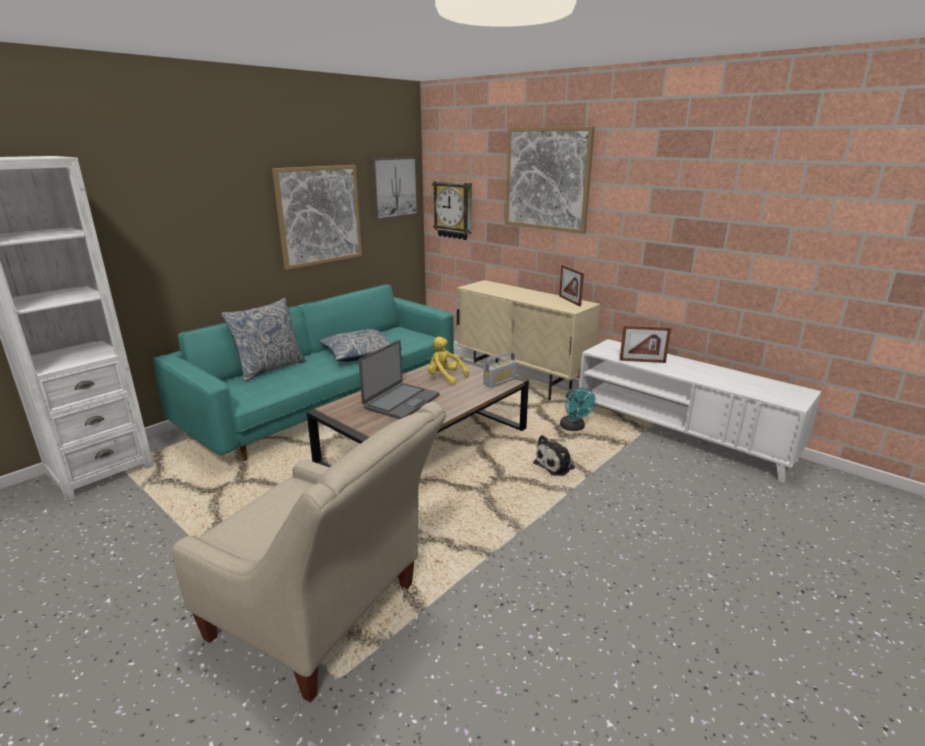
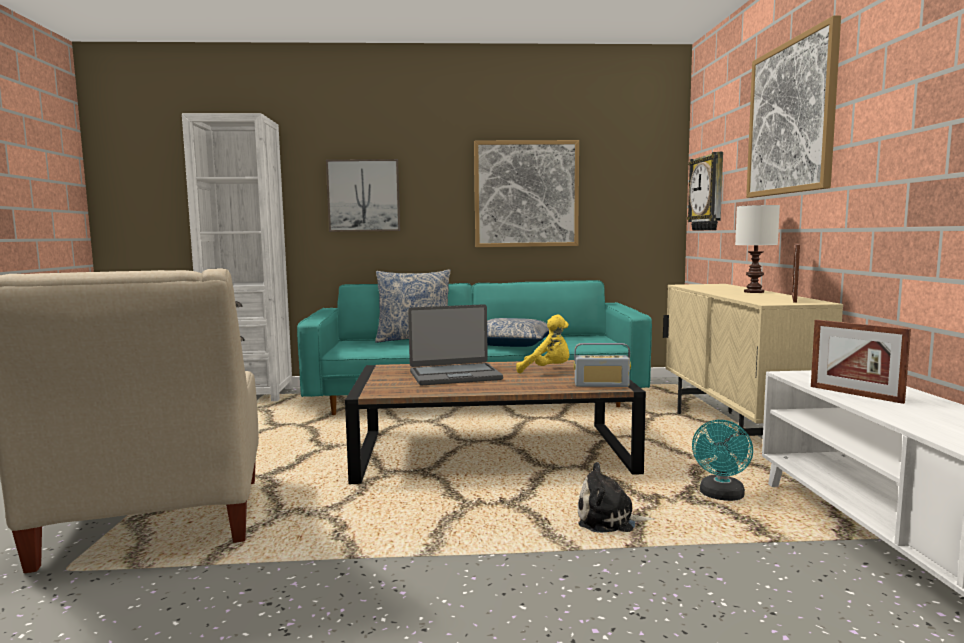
camera: 45 degrees right, 15 degrees down
picture [371,157,418,220] -> picture moved to [326,159,400,232]
yellow plush toy [428,337,469,385] -> yellow plush toy turned 120 degrees clockwise [516,314,570,373]
none -> white table lamp [735,205,780,293]

